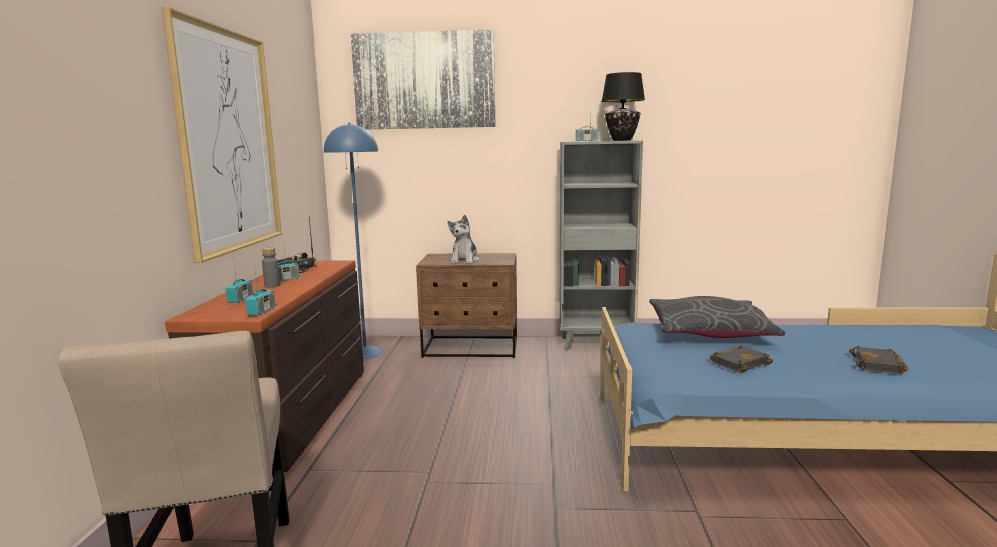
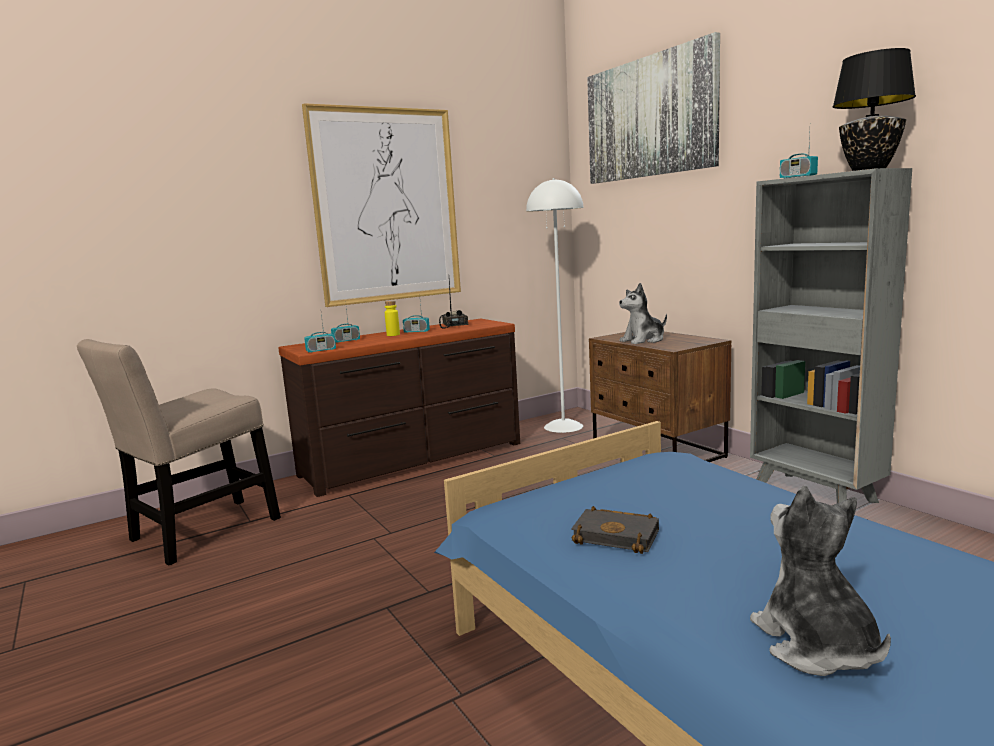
camera: 55 degrees right, 0 degrees up
grey bottle [262,248,280,288] -> yellow bottle [385,301,400,336]
blue floor lamp [324,123,384,359] -> white floor lamp [526,178,584,433]
grey pillow [649,296,785,338] -> none
black book [849,346,908,374] -> plush toy [750,486,891,676]

